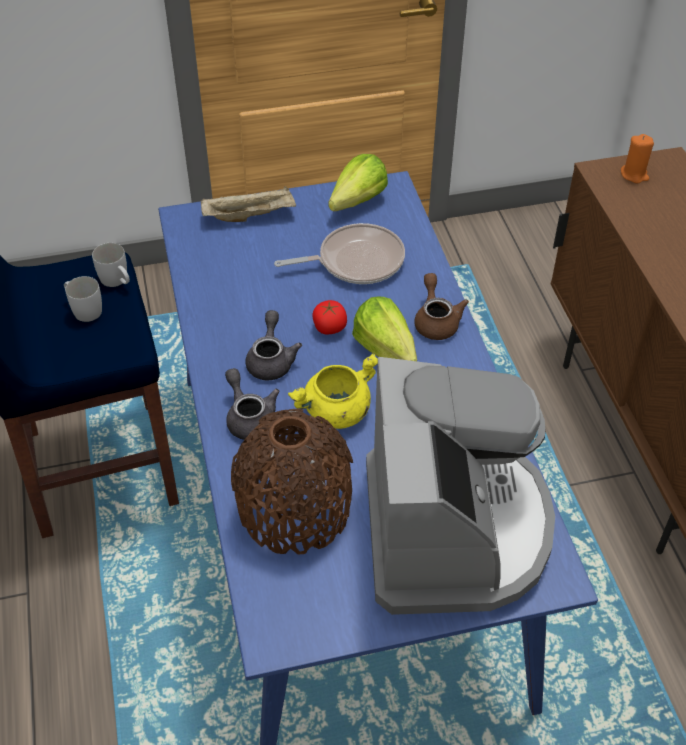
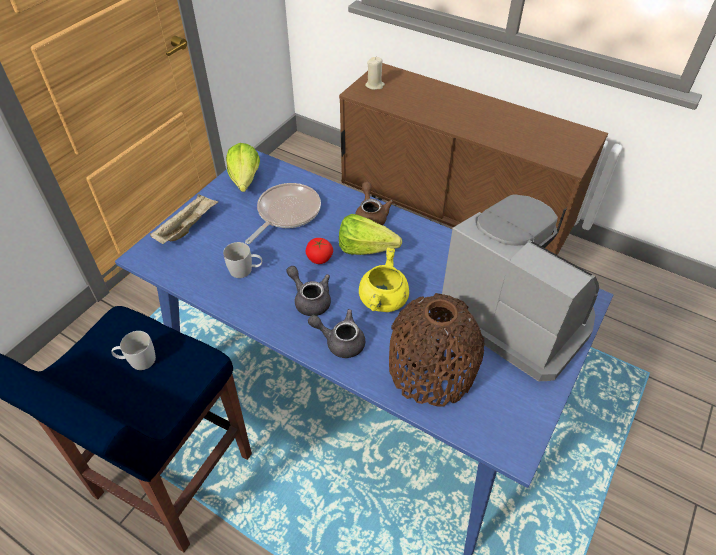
camera: 45 degrees left, 0 degrees up
white mug [92,243,130,287] -> white mug moved to [223,242,262,278]
brown teapot [415,273,469,340] -> brown teapot turned 45 degrees clockwise [355,182,393,225]
orange candle [621,134,654,183] -> beige candle [365,57,385,90]

